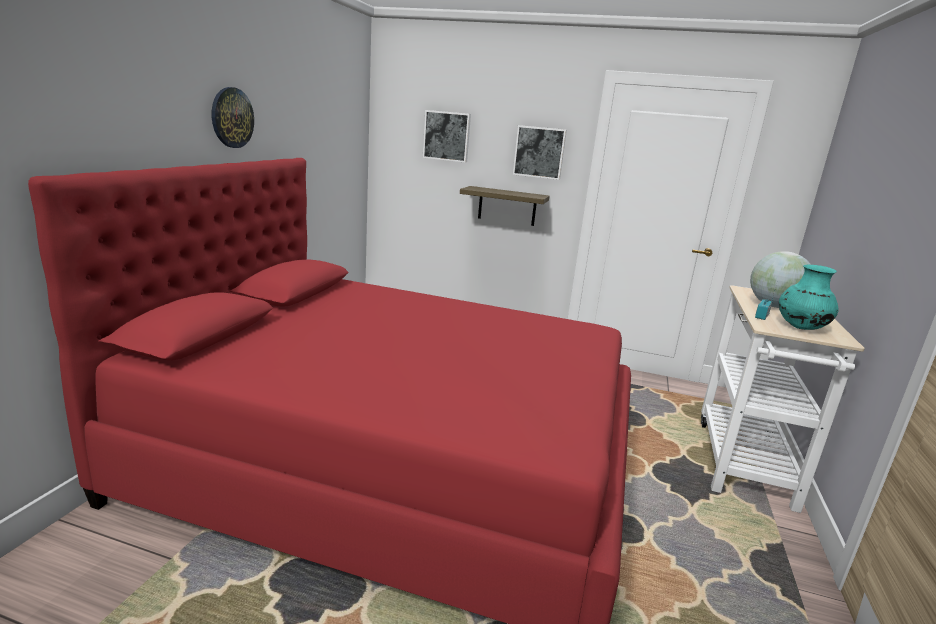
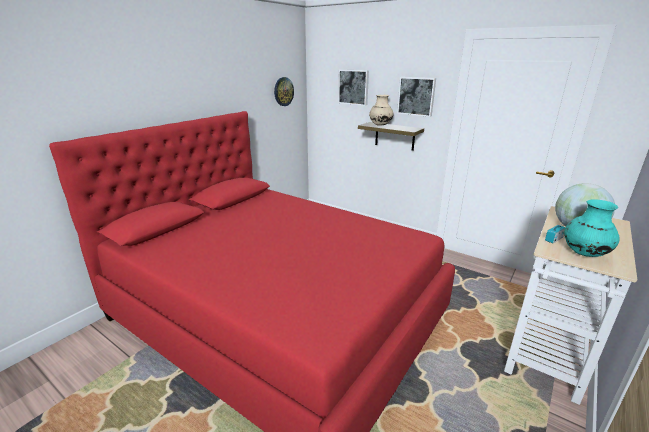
camera: 20 degrees right, 5 degrees up
wall clock [212,87,254,148] -> wall clock moved to [274,77,294,106]
none -> beige vase [369,95,394,126]

